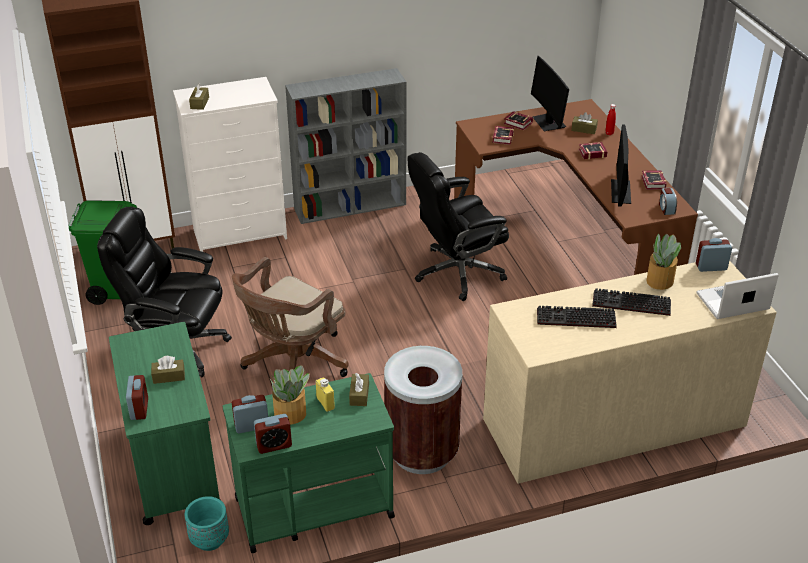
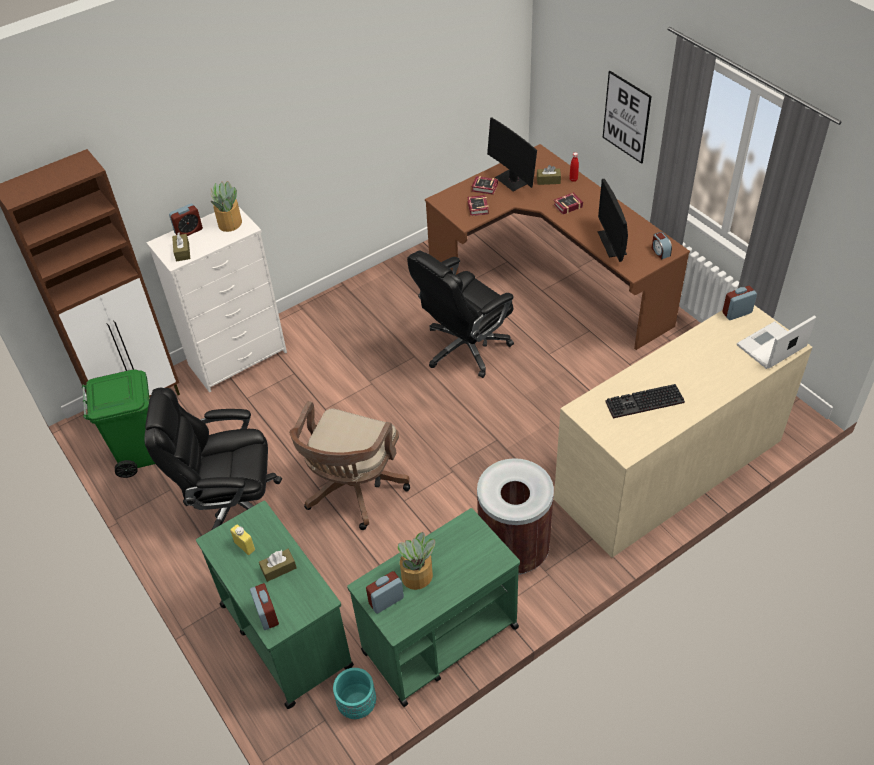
camera: 15 degrees left, 10 degrees up
alarm clock [254,414,292,454] -> alarm clock moved to [169,204,203,236]
grey bookcase [285,68,407,224] -> none
yellow bottle [316,377,335,412] -> yellow bottle moved to [230,524,255,555]
brown tissue box [349,373,369,406] -> none
keyboard [592,288,671,316] -> none
book [641,170,667,190] -> none
potted plant [646,234,683,290] -> potted plant moved to [211,181,242,232]
none -> picture [603,71,652,164]

